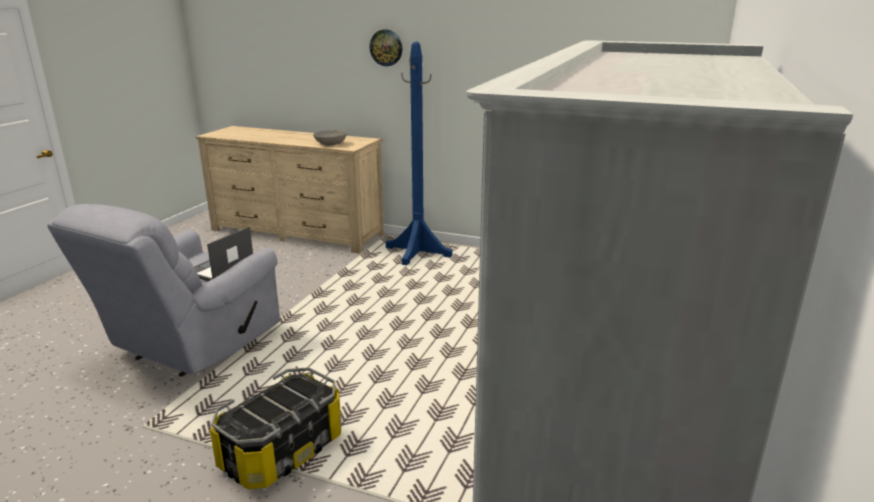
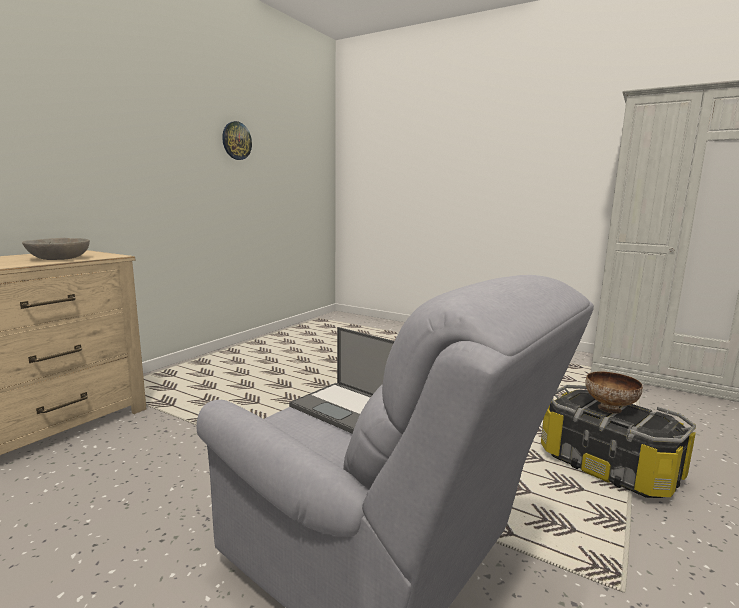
camera: 80 degrees left, 10 degrees down
wall clock [370,30,402,66] -> wall clock moved to [222,121,252,160]
blue clothes rack [386,42,452,265] -> none
none -> bowl [585,371,643,414]

